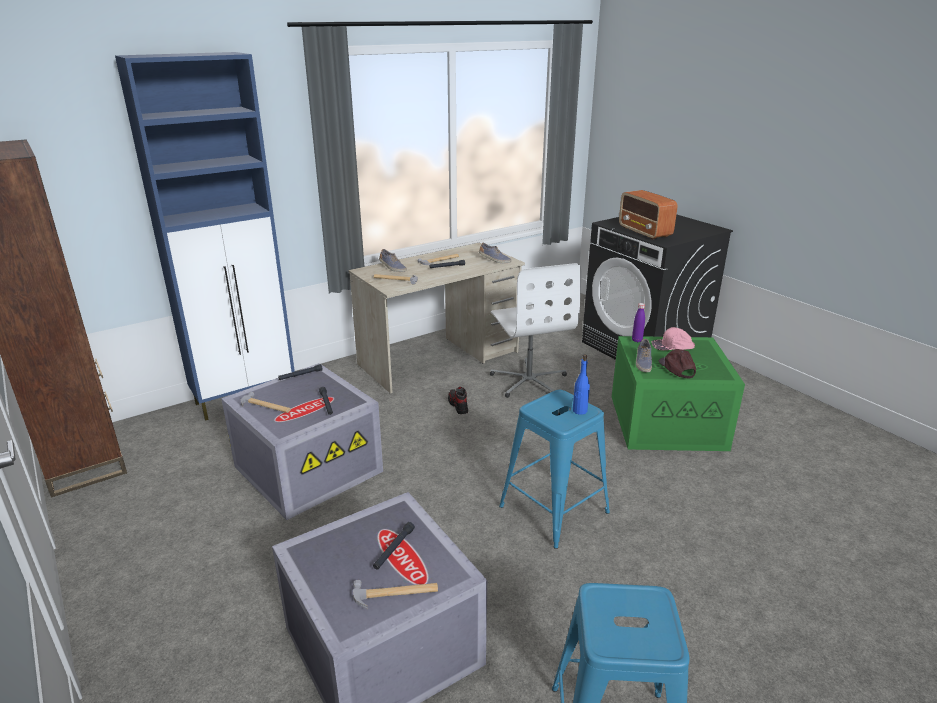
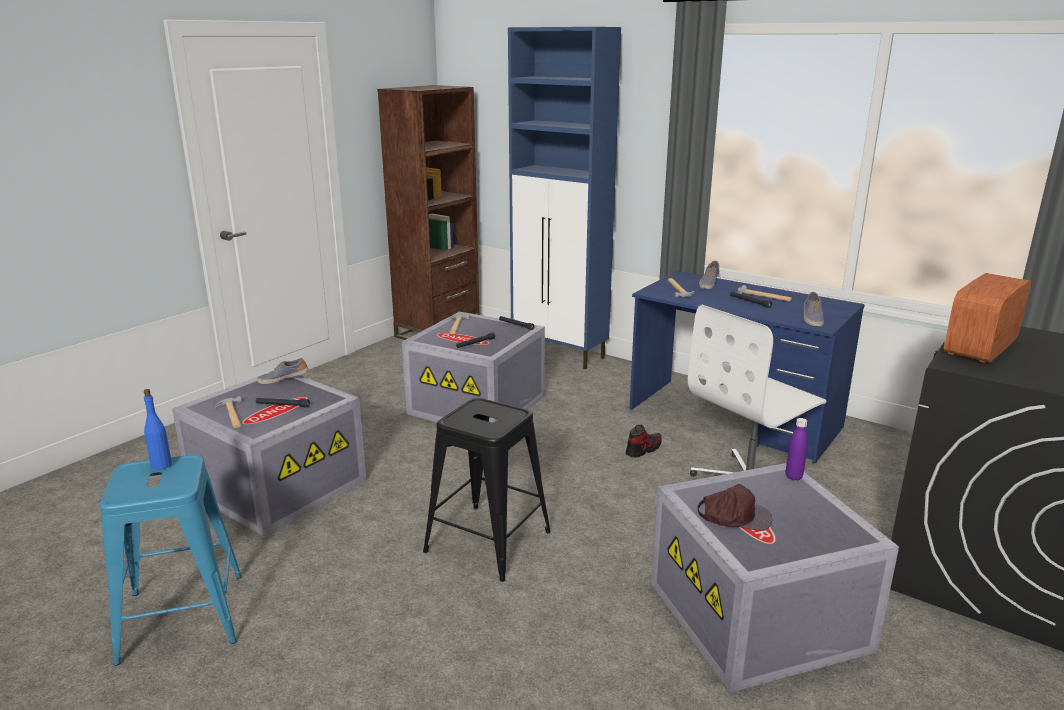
camera: 70 degrees right, 5 degrees down
beige desk [348,243,525,394] -> blue desk [629,271,865,463]
blue stool [499,390,610,549] -> black stool [423,398,551,582]
blue bottle [573,354,590,415] -> blue bottle moved to [144,389,172,470]
green storage box [612,336,745,451] -> grey storage box [651,463,899,693]
shoe [636,339,652,372] -> shoe moved to [257,358,308,384]
pink cap [652,327,695,350] -> none
brown cap [659,349,696,379] -> brown cap turned 45 degrees clockwise [697,484,772,530]

